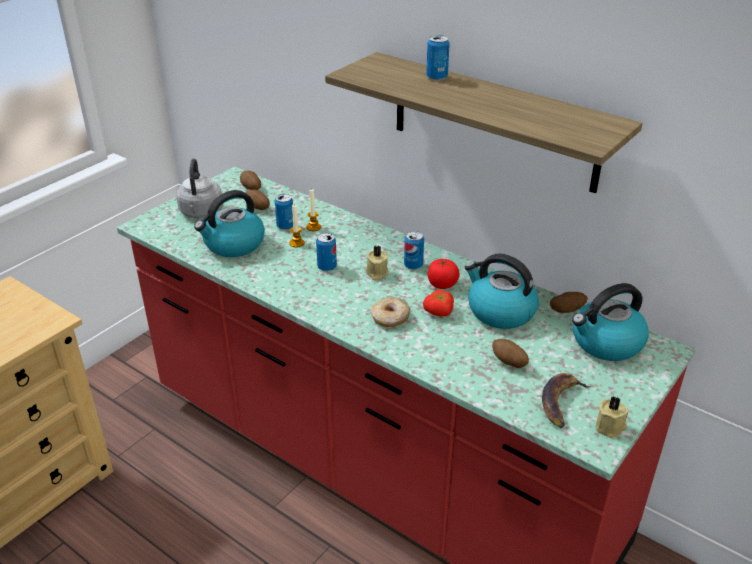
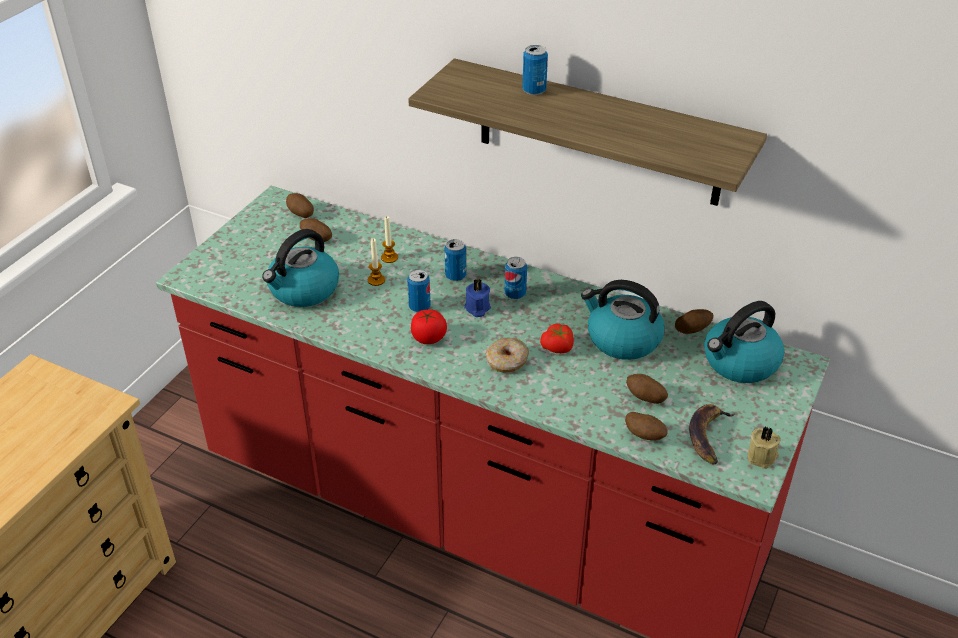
camera: 10 degrees left, 5 degrees up
grey kettle [176,158,223,218] -> none
can [275,194,293,230] -> can moved to [445,239,466,281]
beige candle [366,245,389,280] -> blue candle [464,278,491,317]
tomato [428,259,460,289] -> tomato moved to [411,309,447,344]
none -> potato [625,412,668,440]

